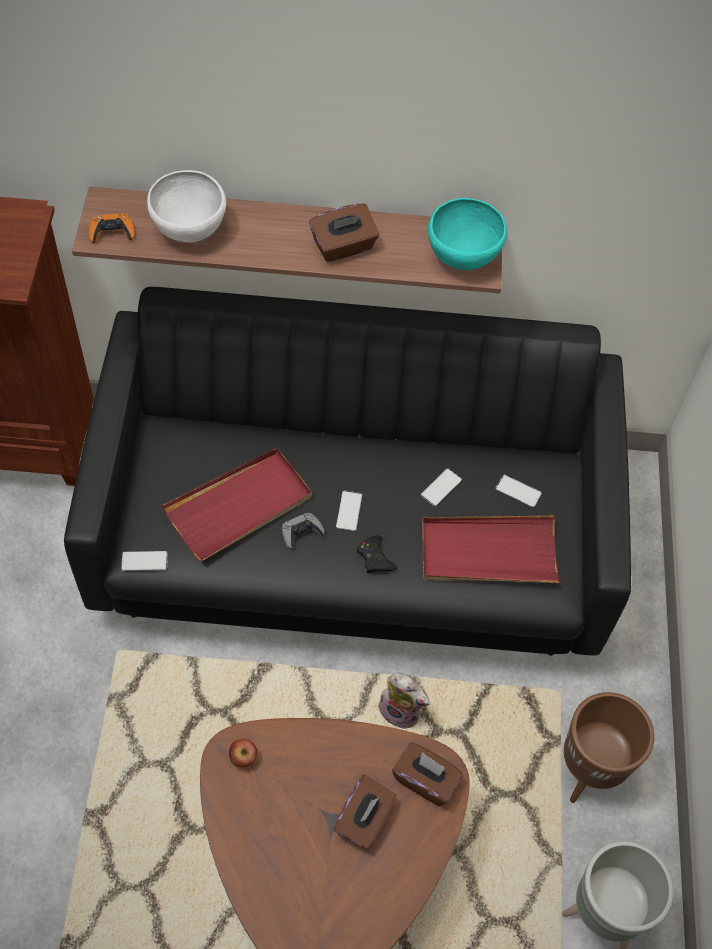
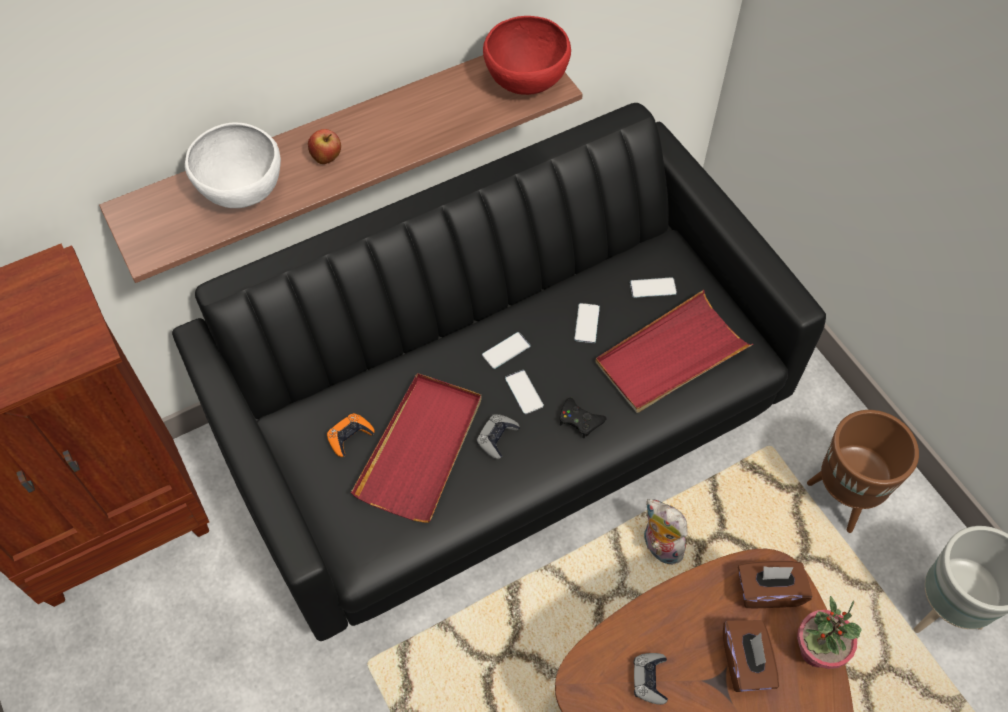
camera: 30 degrees left, 0 degrees up
orange game controller [89,213,135,243] -> orange game controller moved to [327,413,374,457]
phone [121,551,168,571] -> phone moved to [482,332,531,369]
apple [229,739,257,767] -> apple moved to [308,129,341,164]
brown tissue box [309,204,379,262] -> none
plush toy [378,673,430,729] -> plush toy turned 135 degrees counterclockwise [644,499,688,565]
turquoise bowl [428,198,507,270] -> red bowl [483,16,571,95]
none -> grey game controller [634,653,668,705]
none -> potted plant [797,596,862,669]

